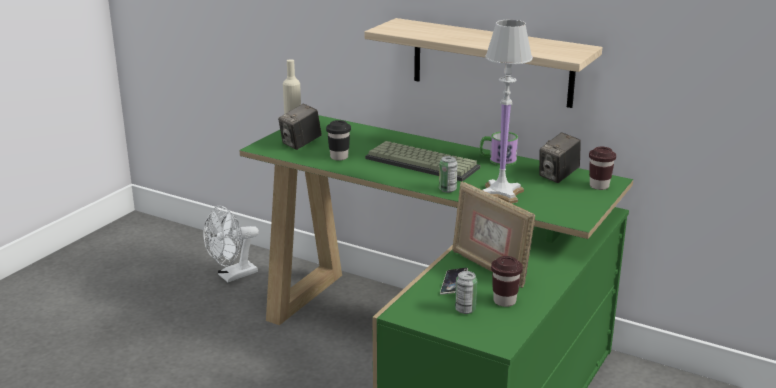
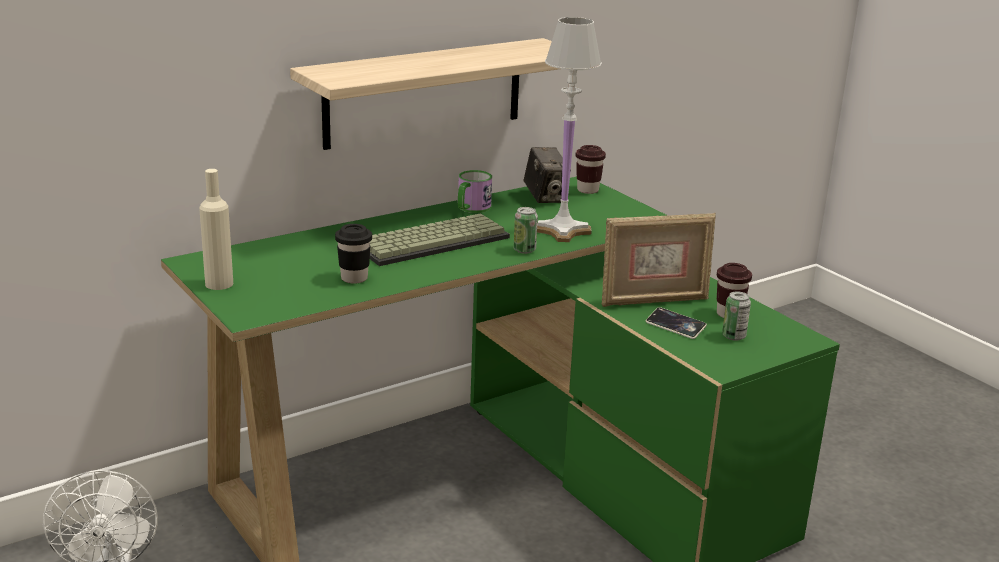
camera: 65 degrees left, 0 degrees up
camera [278,104,322,150] -> none

